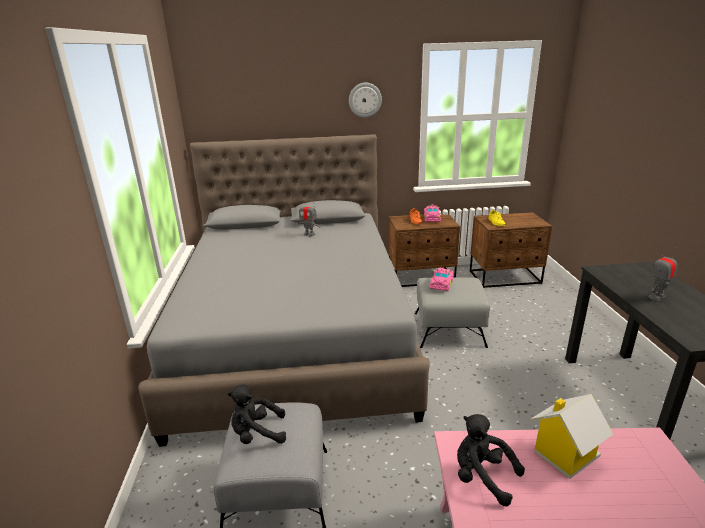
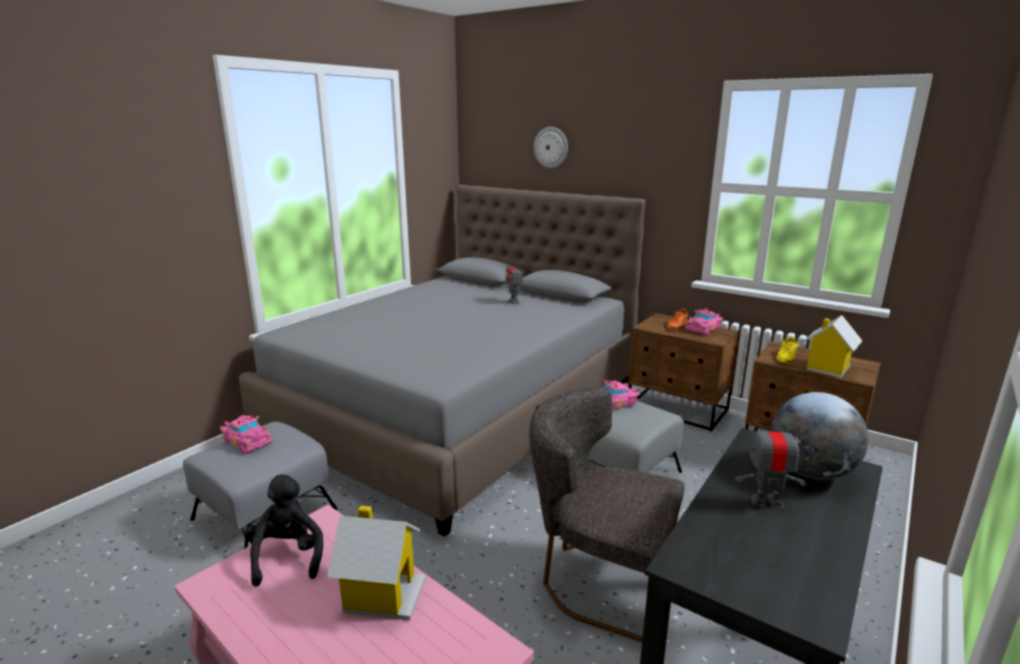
camera: 40 degrees right, 5 degrees down
black plush toy [228,384,286,444] -> pink toy car [220,415,272,454]
wall clock [349,83,382,118] -> wall clock moved to [534,127,568,168]
none -> grey chair [529,387,685,642]
none -> globe [771,392,869,480]
none -> toy house [804,315,862,378]

